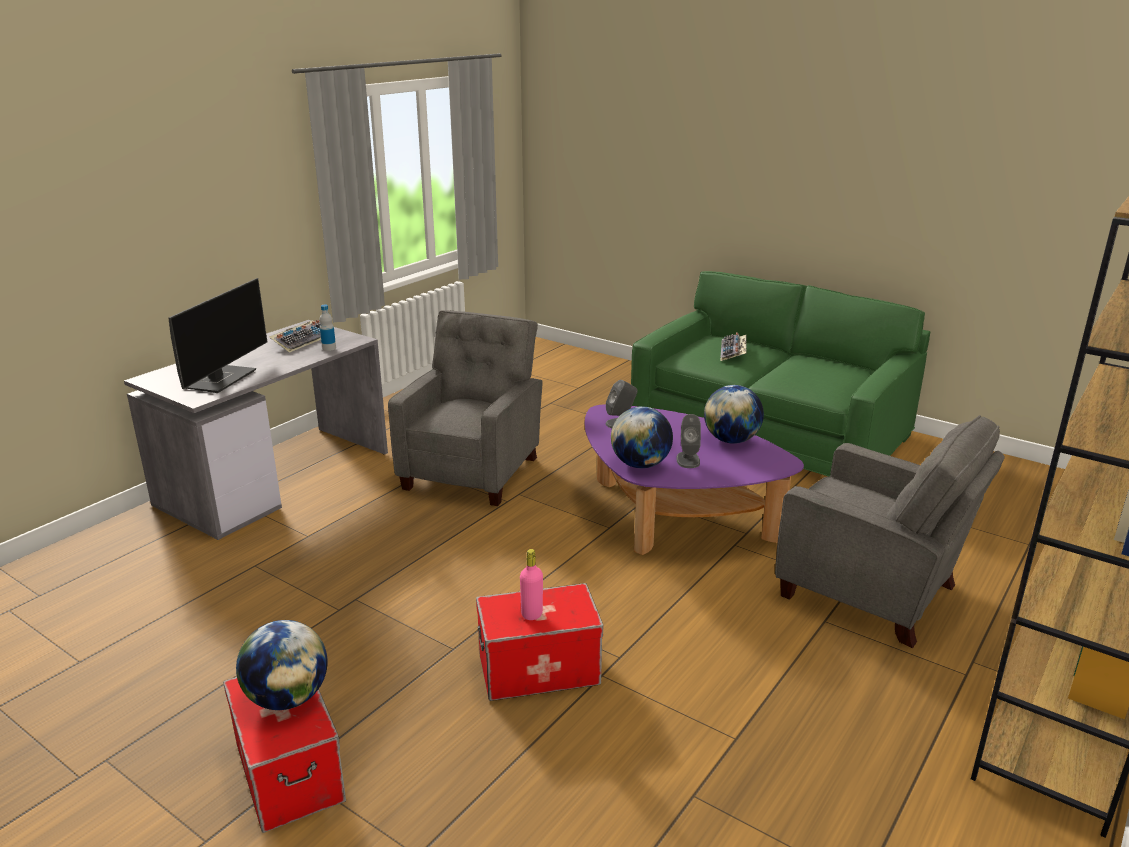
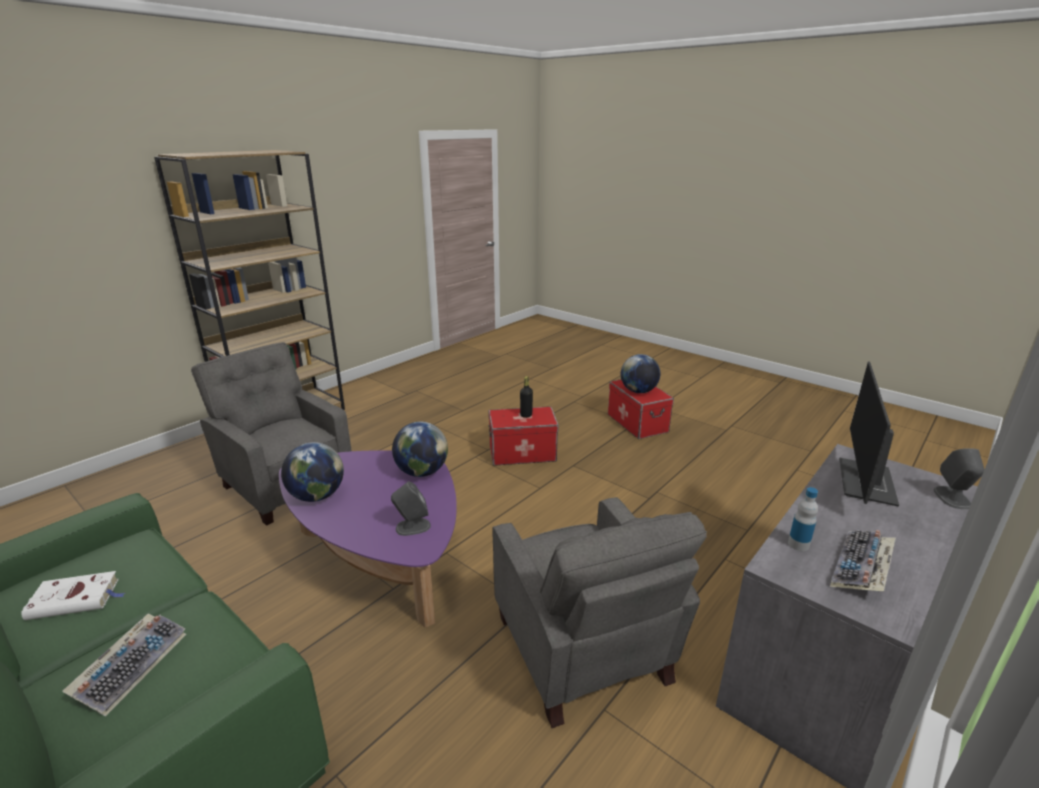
camera: 175 degrees left, 0 degrees up
grey armchair [388,310,542,506] -> grey armchair turned 45 degrees counterclockwise [492,497,707,728]
pink bottle [520,549,543,620] -> black bottle [520,376,533,418]
grey speaker [676,414,701,468] -> grey speaker moved to [934,448,985,510]
none -> white book [21,571,125,620]

